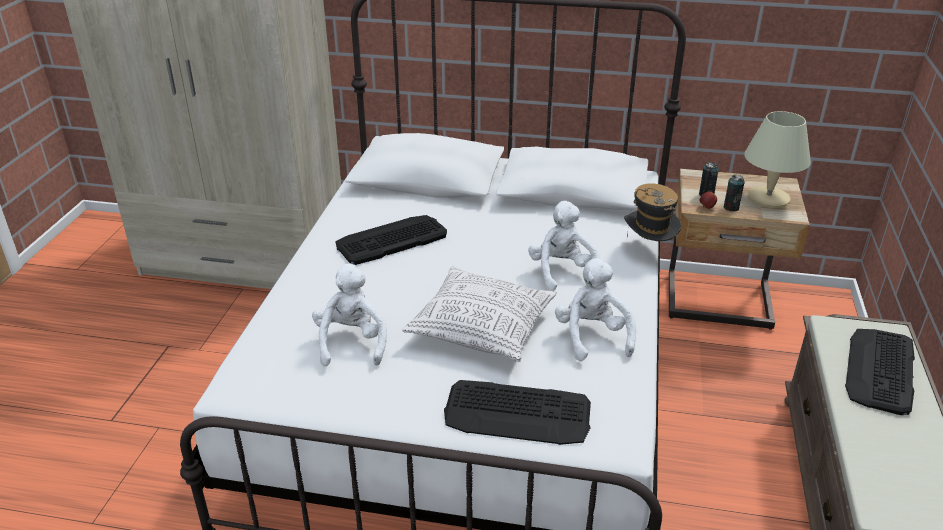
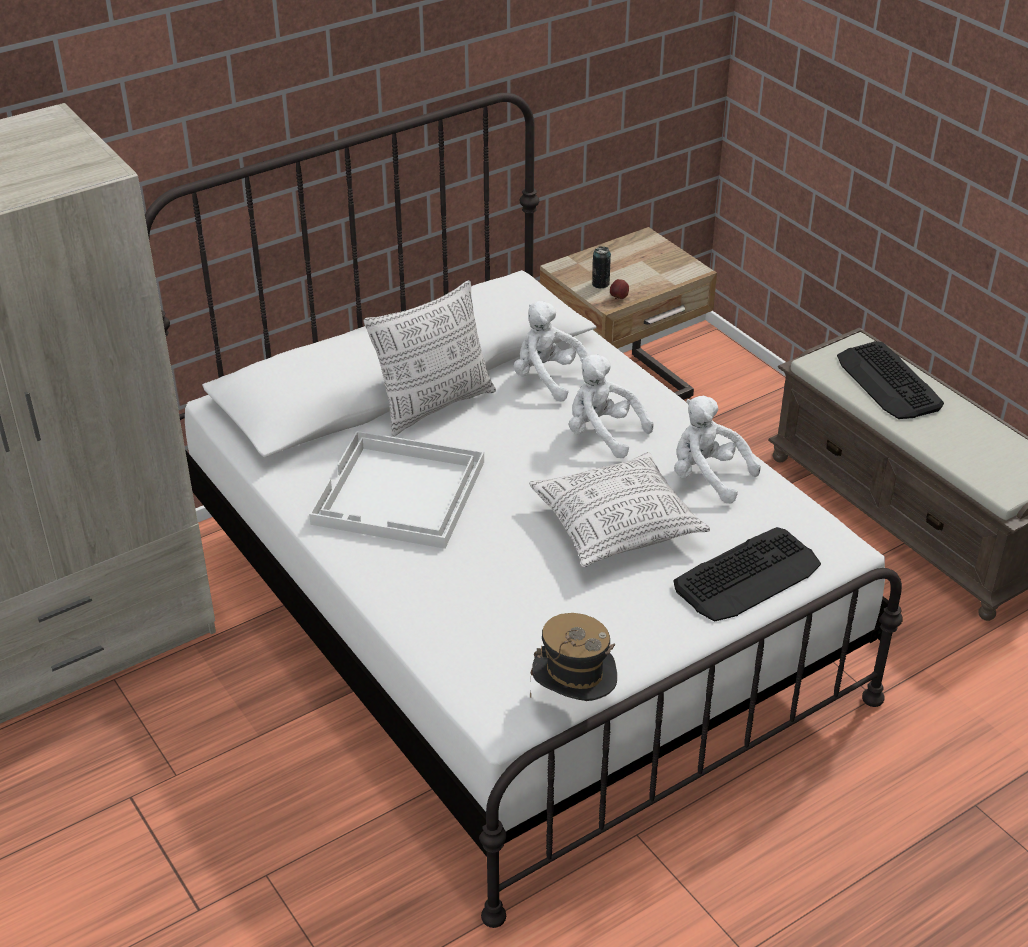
camera: 45 degrees left, 5 degrees up
white plush toy [312,264,387,366] -> white plush toy moved to [514,301,590,402]
keyboard [335,215,447,265] -> white tray [309,431,484,549]
hat [624,183,681,241] -> hat moved to [530,613,617,701]
can [723,175,744,212] -> none
beige table lamp [744,111,811,208] -> none
none -> pillow [364,280,496,436]

